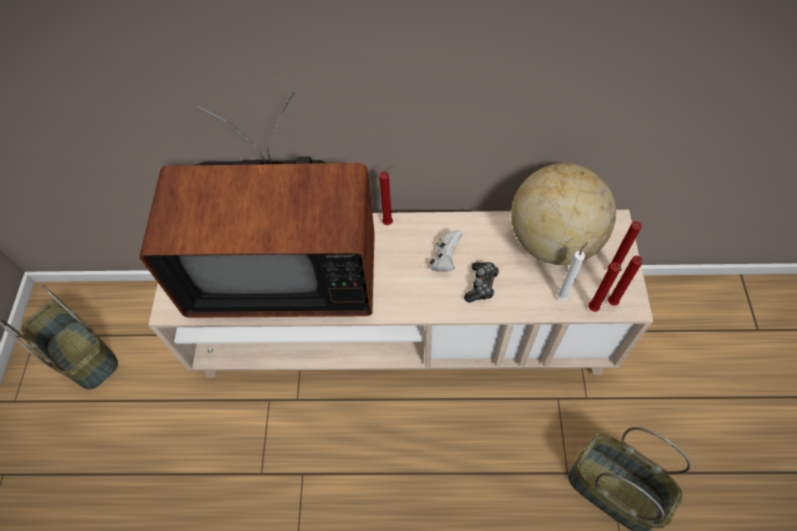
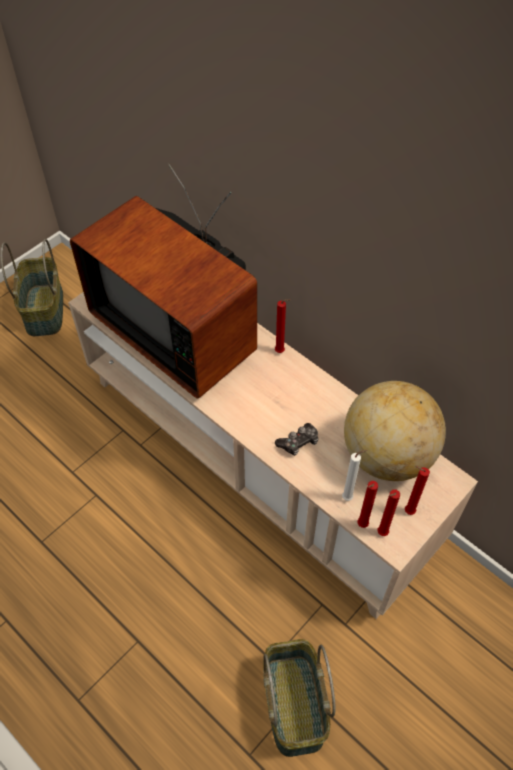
camera: 40 degrees right, 5 degrees down
white game controller [430,230,463,272] -> none

